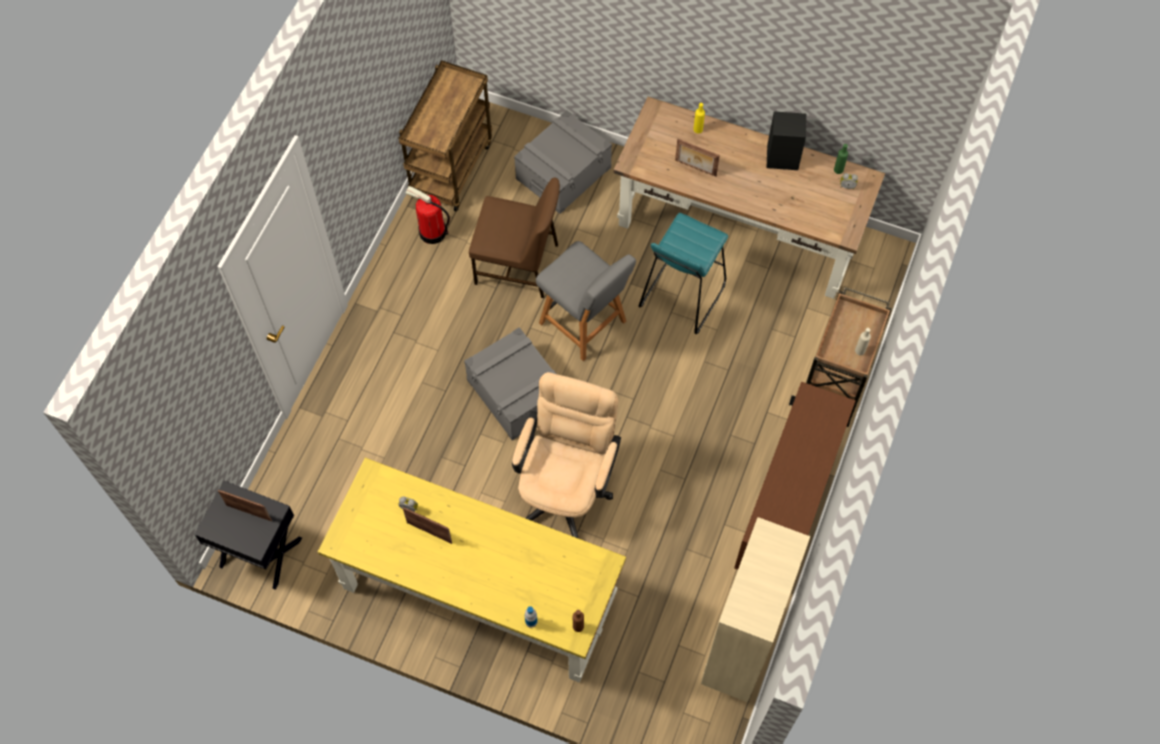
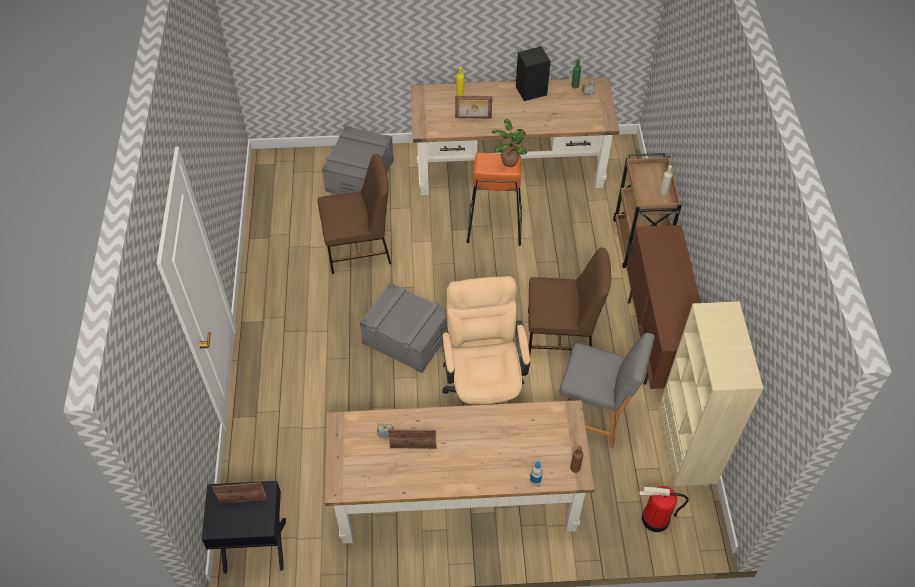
camera: 25 degrees left, 10 degrees down
yellow desk [318,458,626,683] -> brown desk [325,400,595,544]
brown cart [398,60,492,212] -> none
fire extinguisher [405,186,450,244] -> fire extinguisher moved to [639,486,689,532]
grey chair [536,241,636,361] -> grey chair moved to [559,333,655,448]
turquoise stool [639,213,728,334] -> orange stool [467,152,522,246]
none -> potted plant [492,119,527,167]
none -> brown chair [528,248,611,355]

